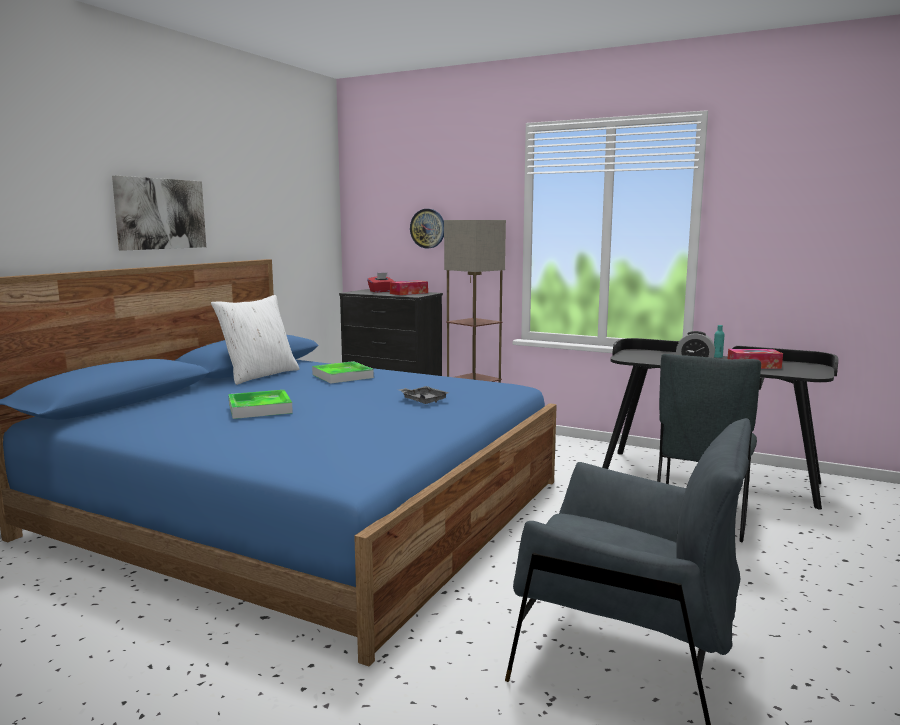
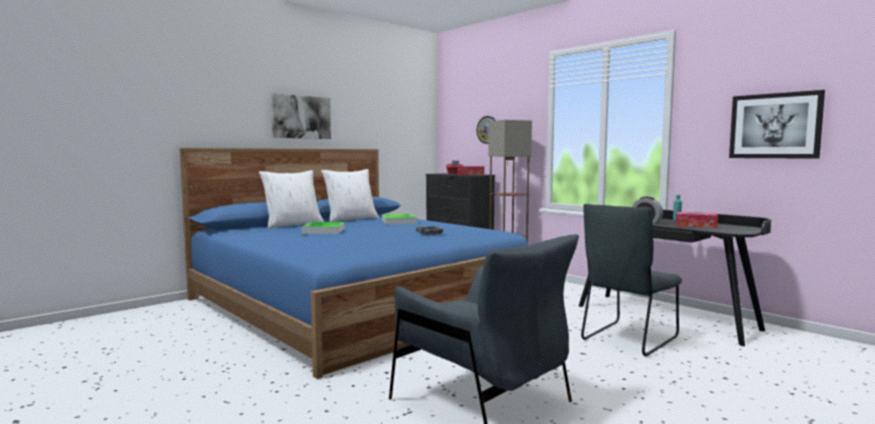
camera: 20 degrees right, 5 degrees down
none -> white pillow [259,170,324,229]
none -> picture [729,90,825,159]

